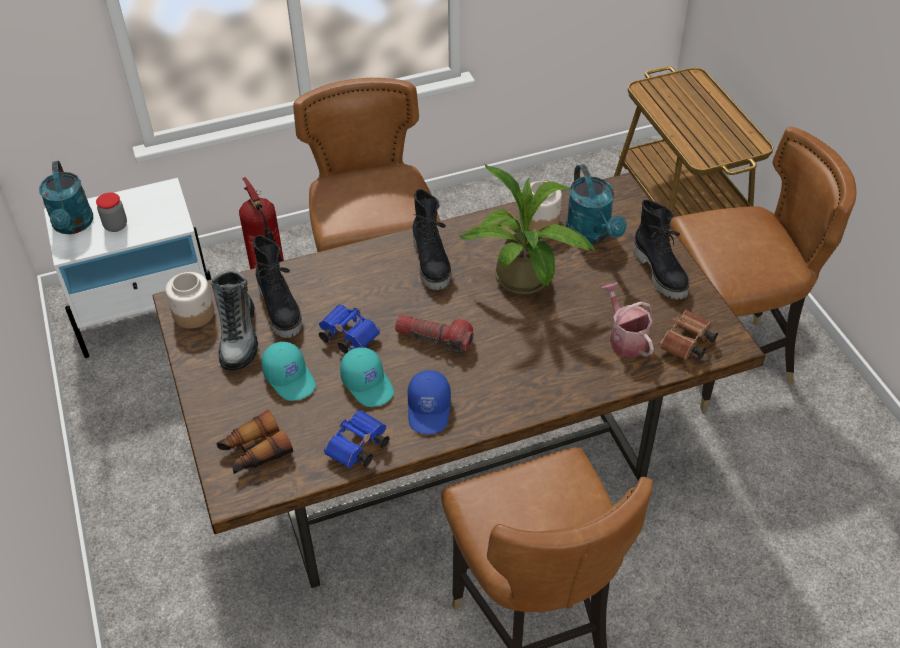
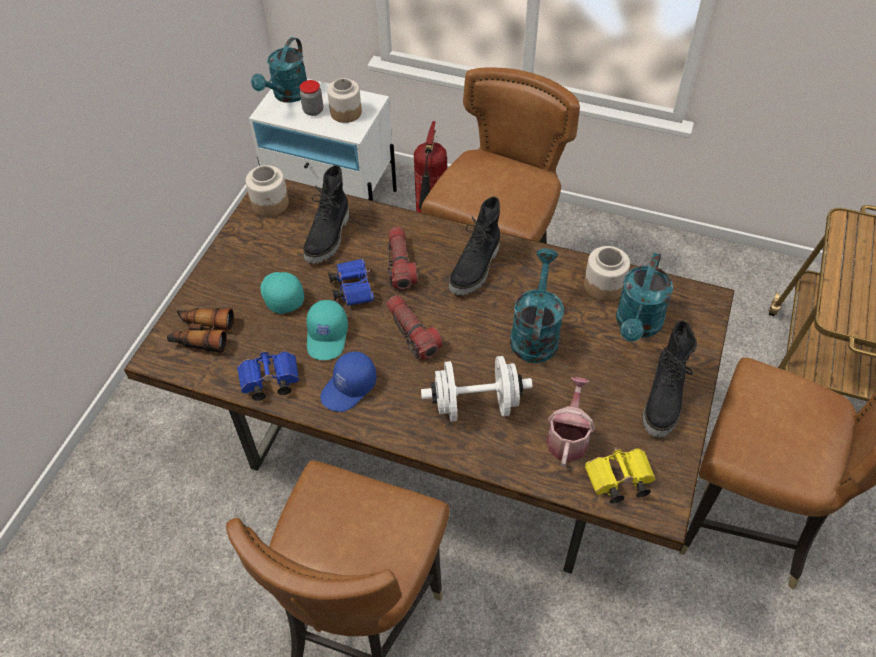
camera: 40 degrees right, 5 degrees up
boot [210,271,258,371] -> none
turquoise cap [262,341,316,401] -> turquoise cap turned 150 degrees clockwise [260,272,304,314]
potted plant [460,163,596,295] -> turquoise watering can [510,248,564,363]
brown binoculars [659,310,718,360] -> yellow binoculars [584,447,656,504]
none -> jar [327,78,362,123]
none -> flashlight [388,227,418,289]
none -> white dumbbell [421,356,532,422]

